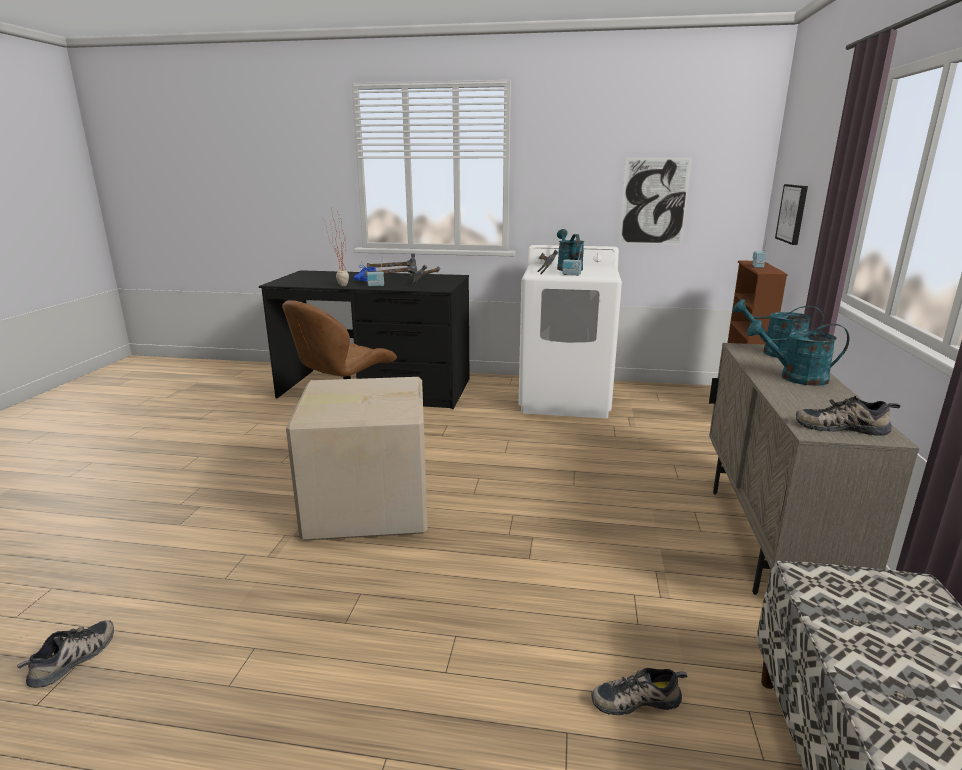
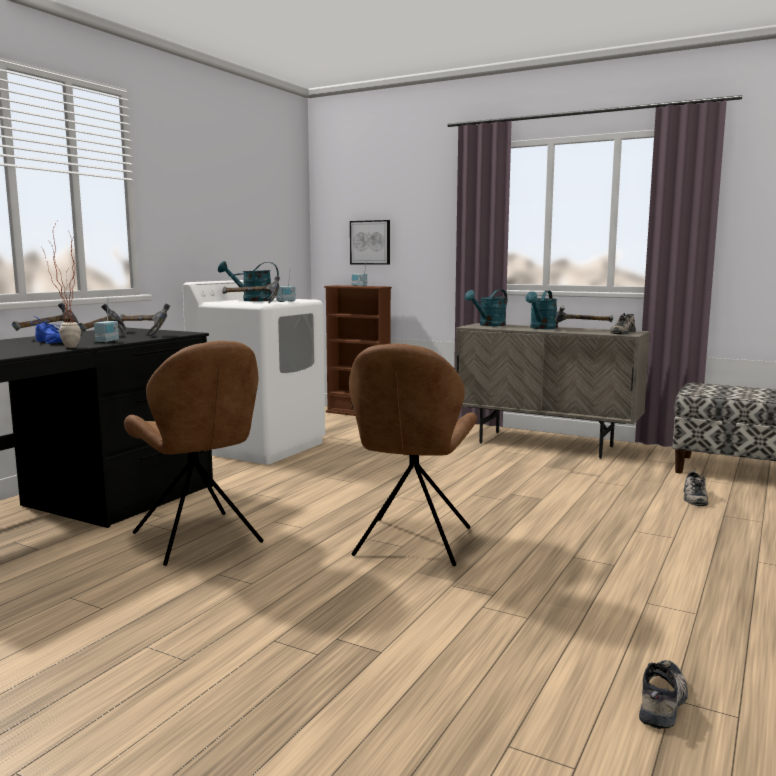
camera: 70 degrees left, 10 degrees down
shoe [17,620,114,688] -> shoe turned 75 degrees clockwise [639,660,688,729]
cardboard box [286,377,428,541] -> brown chair [349,344,477,566]
picture [619,158,692,245] -> none
none -> hammer [555,306,613,329]

